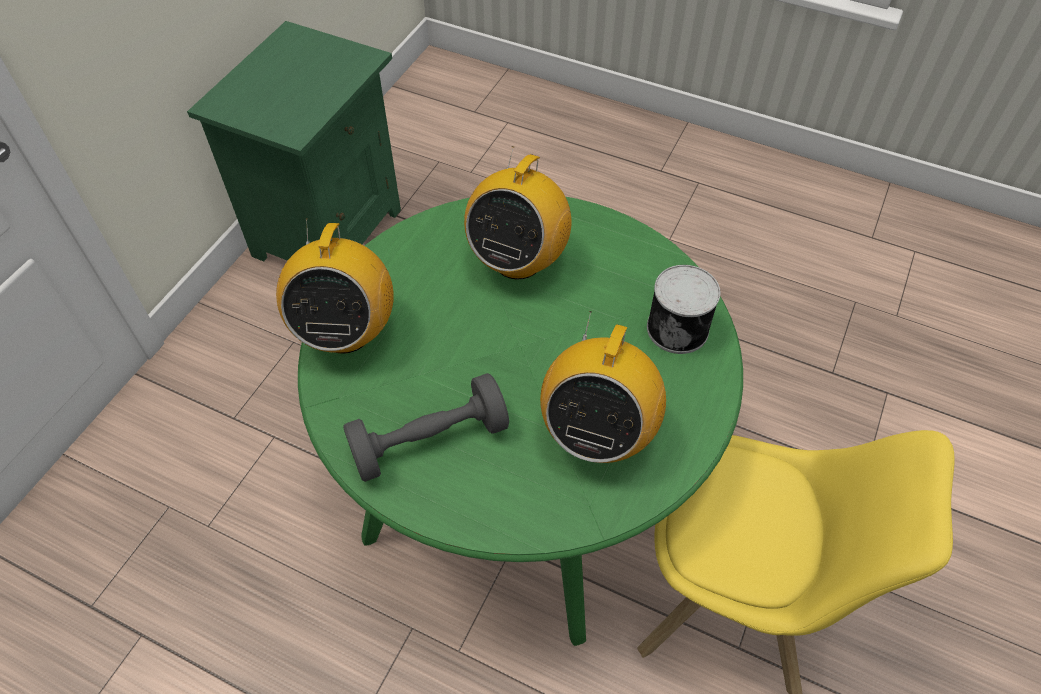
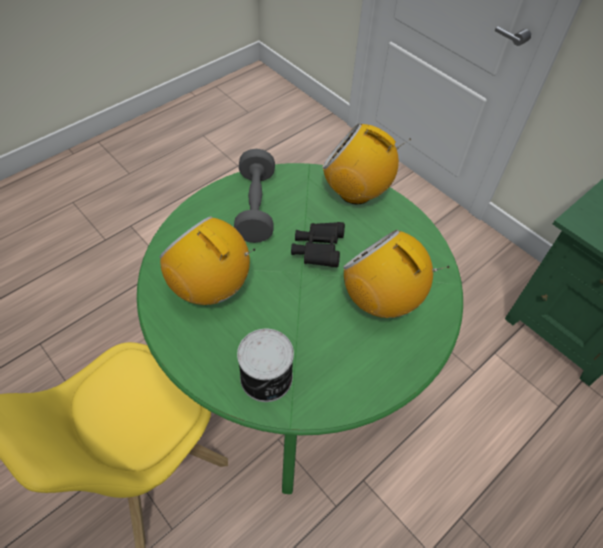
camera: 110 degrees right, 0 degrees up
none -> black binoculars [291,222,345,267]

